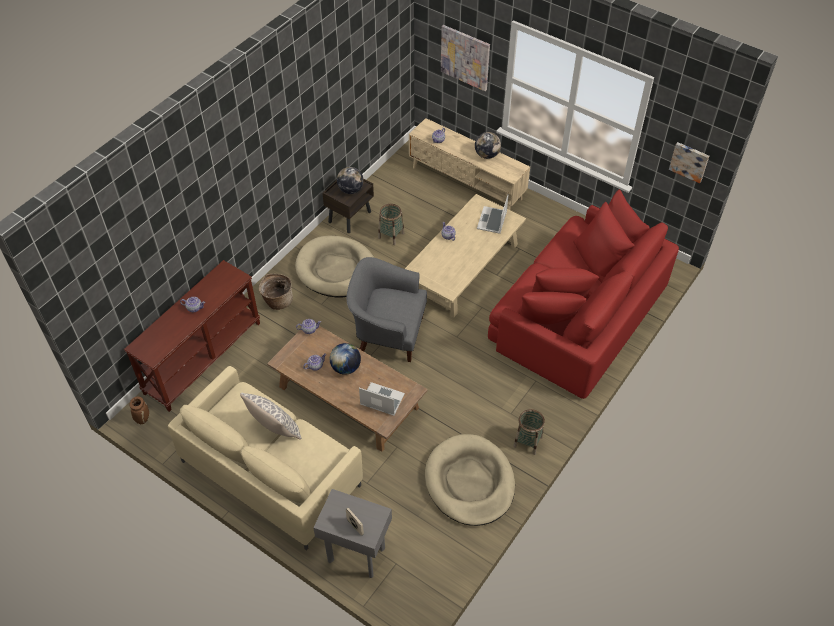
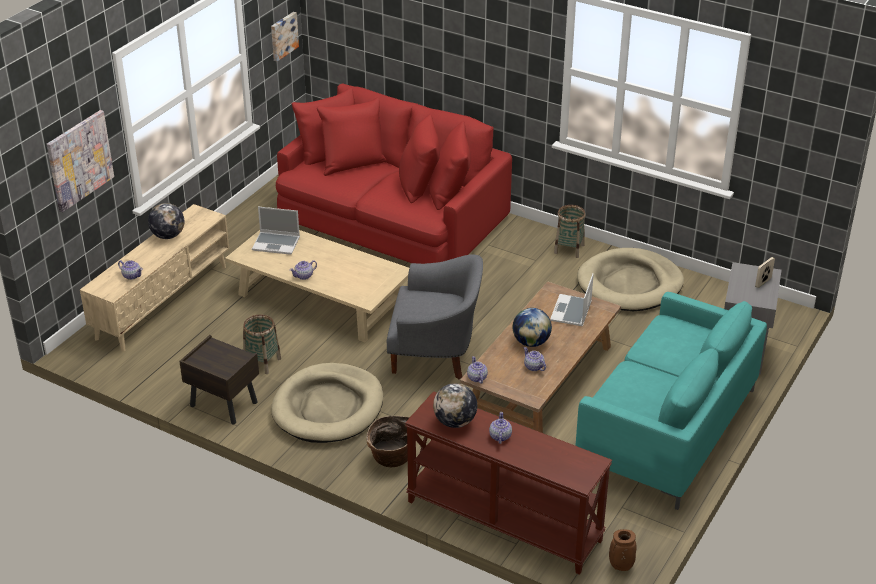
camera: 95 degrees left, 15 degrees down
beige sofa [168,366,363,551] -> turquoise sofa [575,292,767,510]
pillow [240,393,301,440] -> none
globe [337,167,364,194] -> globe moved to [433,383,477,428]
grey armchair [346,257,427,362] -> grey armchair turned 90 degrees counterclockwise [387,255,483,379]

